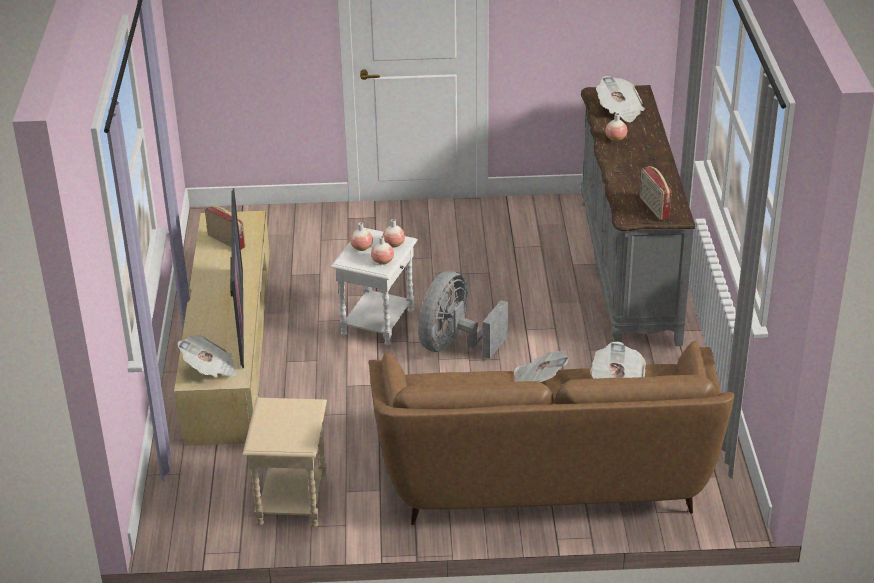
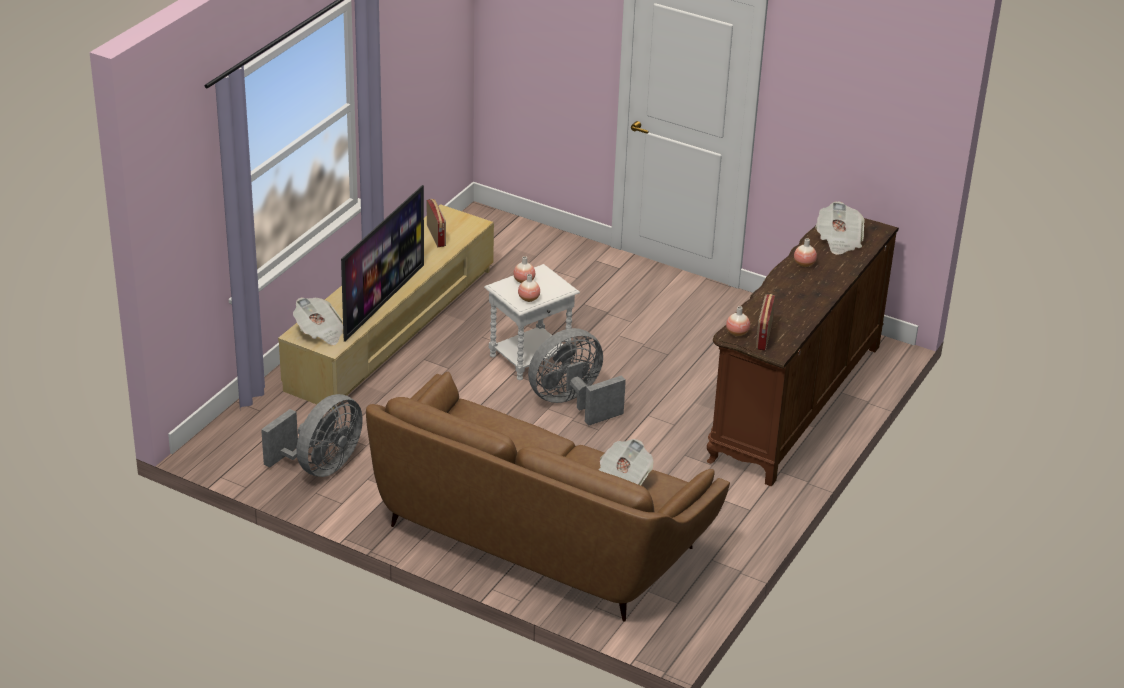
camera: 30 degrees right, 0 degrees up
beige side table [242,398,327,527] -> grey fan [261,394,363,477]
vase [383,219,405,247] -> vase moved to [726,306,750,336]
newspaper [514,350,569,382] -> none
grey cabinet [580,85,695,346] -> brown cabinet [707,218,899,487]

